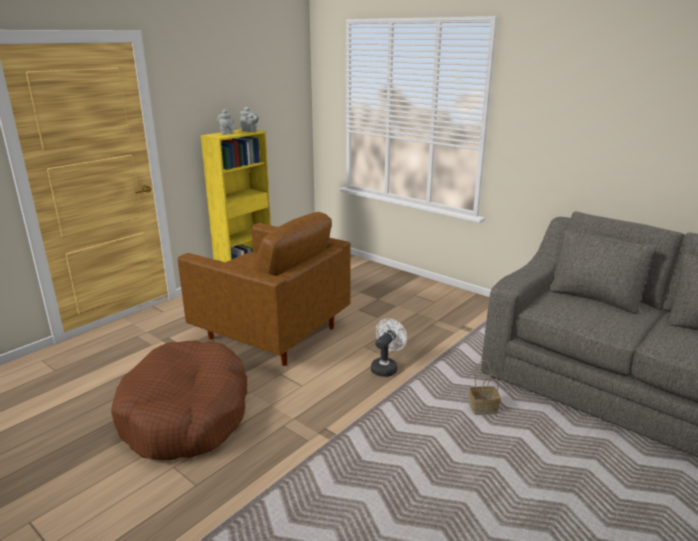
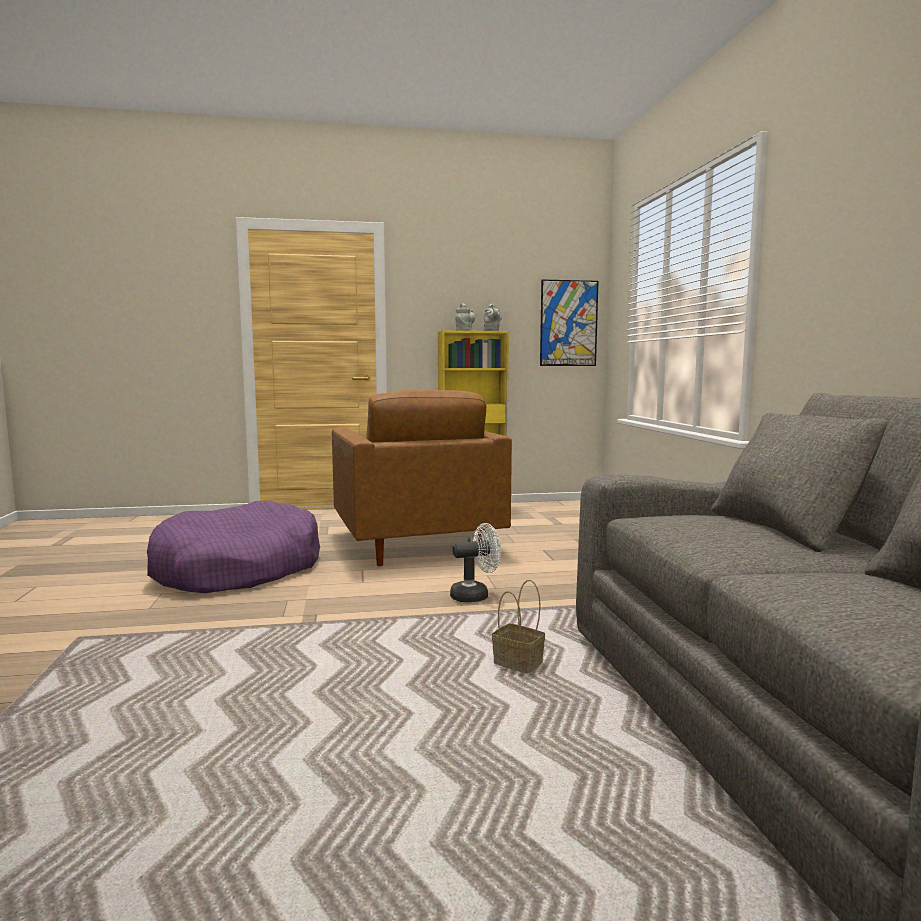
camera: 40 degrees right, 15 degrees down
brown dog bed [111,341,247,460] -> purple dog bed [147,501,320,593]
none -> picture [540,279,599,366]

